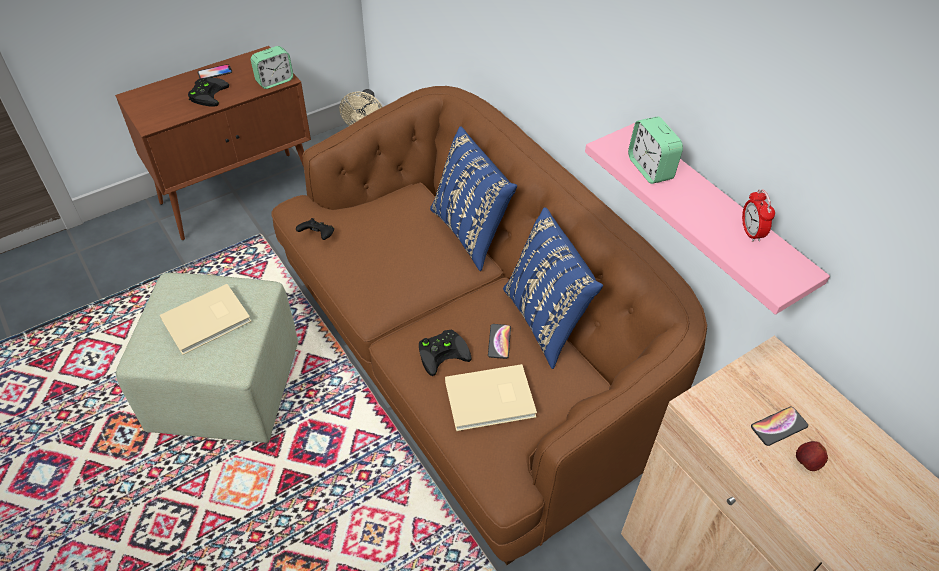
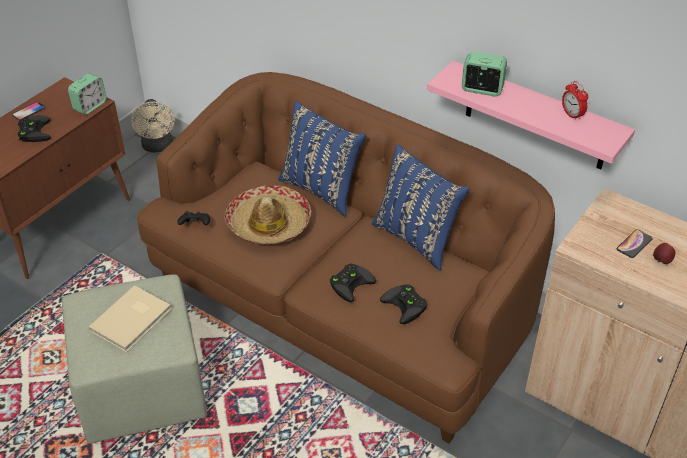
camera: 20 degrees left, 5 degrees down
beige book [445,364,537,431] -> black game controller [380,284,427,324]
phone [488,324,511,359] -> none
alarm clock [628,116,683,184] -> alarm clock turned 150 degrees clockwise [462,51,507,96]
none -> hat [224,185,311,245]

